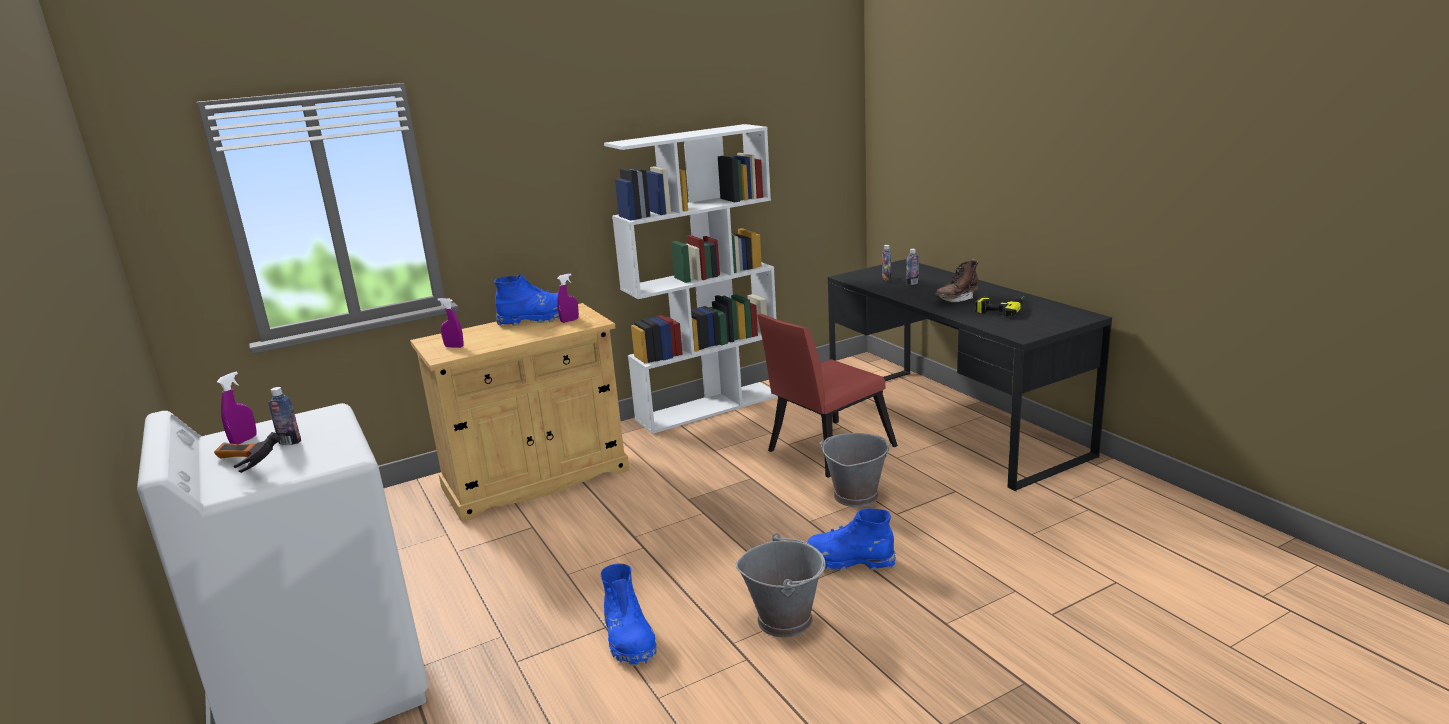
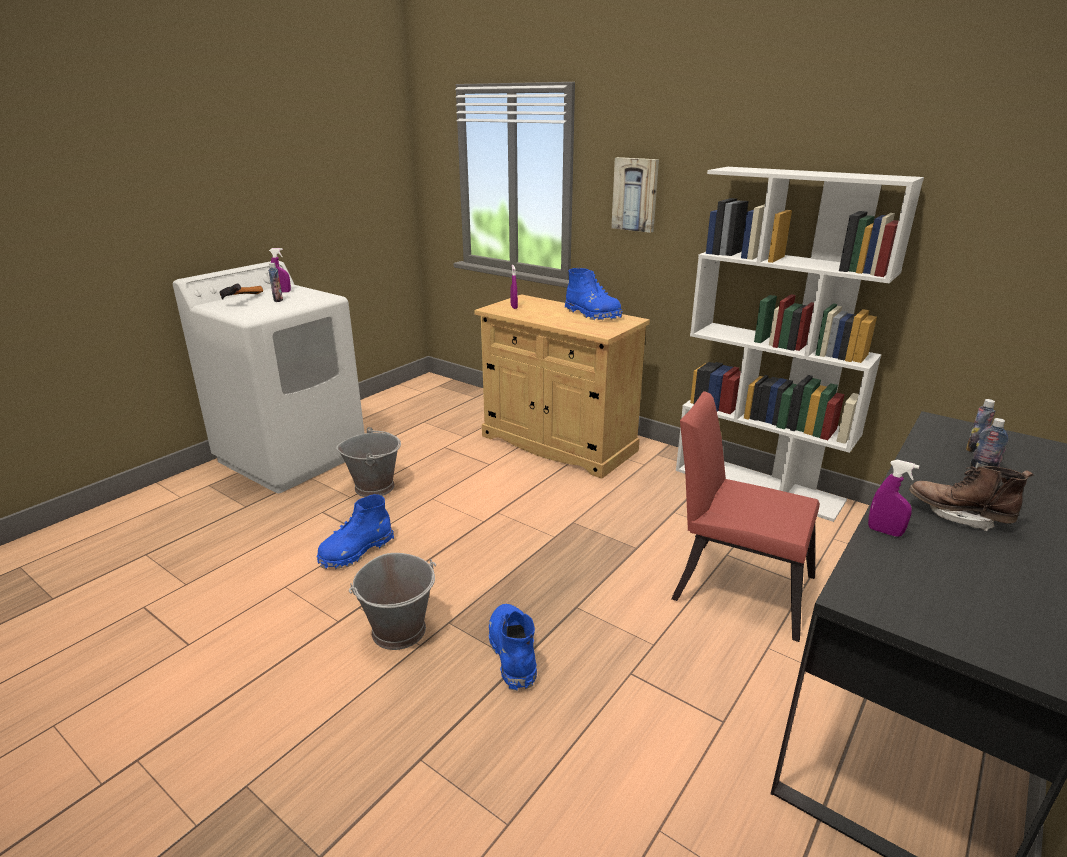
camera: 65 degrees right, 5 degrees up
purple spray bottle [557,273,579,323] -> purple spray bottle moved to [868,460,920,537]
grey bucket [819,433,892,507] -> grey bucket moved to [336,427,401,497]
power drill [975,295,1025,317] -> none
none -> picture [611,157,659,233]

